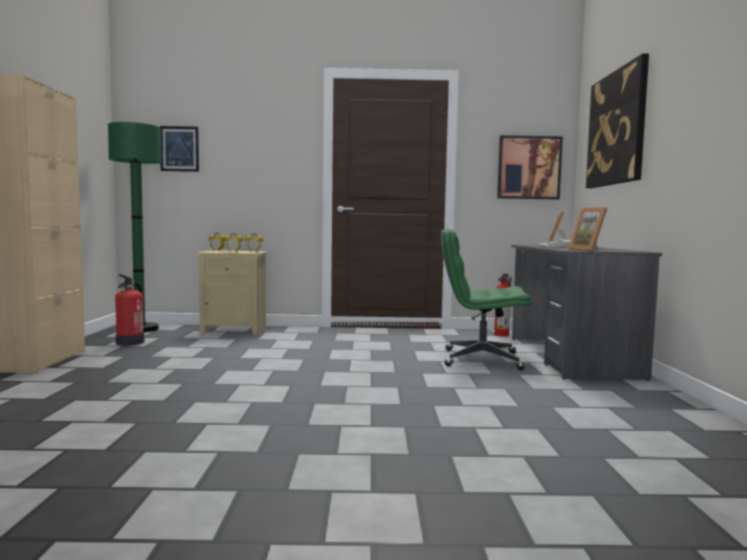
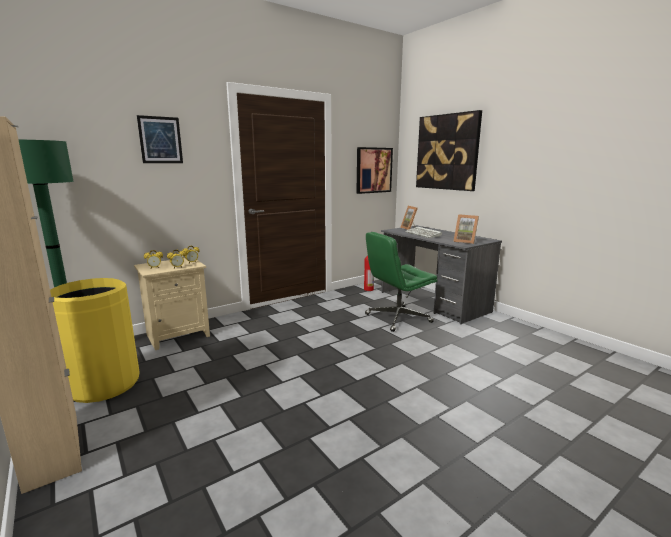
camera: 35 degrees left, 10 degrees up
fire extinguisher [115,274,145,346] -> yellow trash can [50,278,140,403]
picture [160,126,199,172] -> picture moved to [137,115,183,163]

